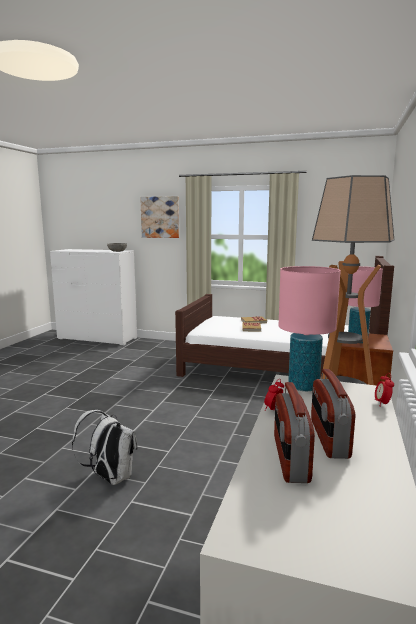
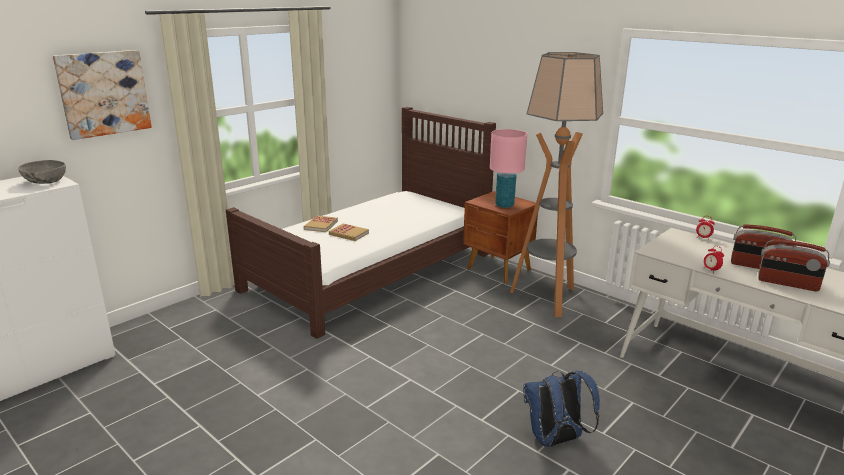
camera: 65 degrees left, 10 degrees up
white backpack [72,410,138,485] -> blue backpack [523,371,600,447]
pink table lamp [279,266,341,391] -> none

